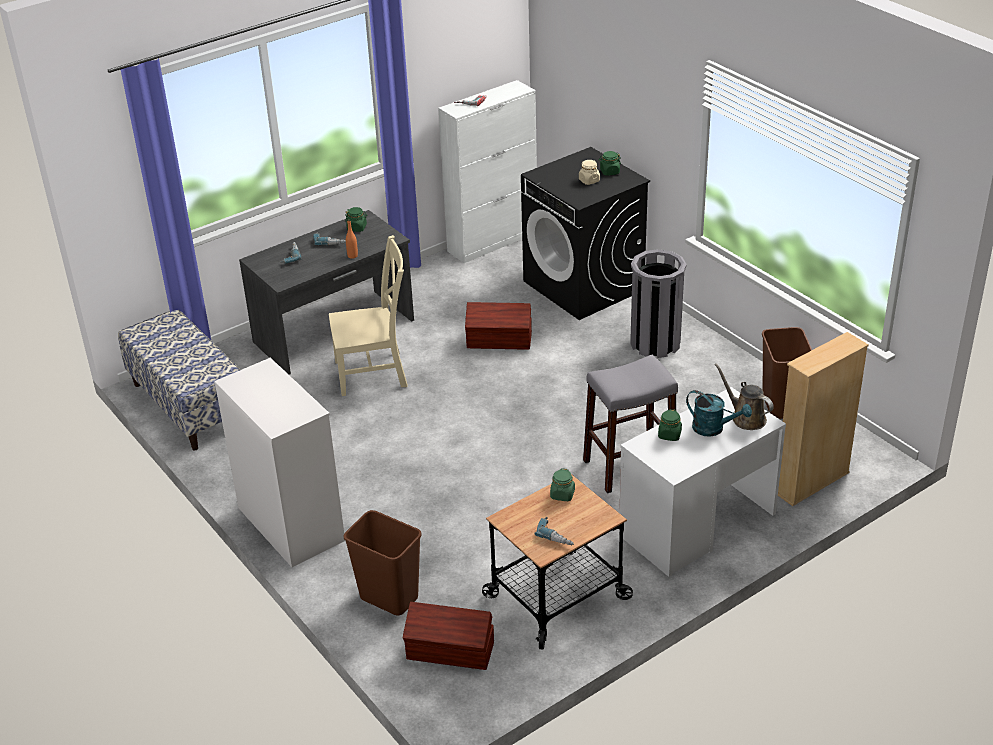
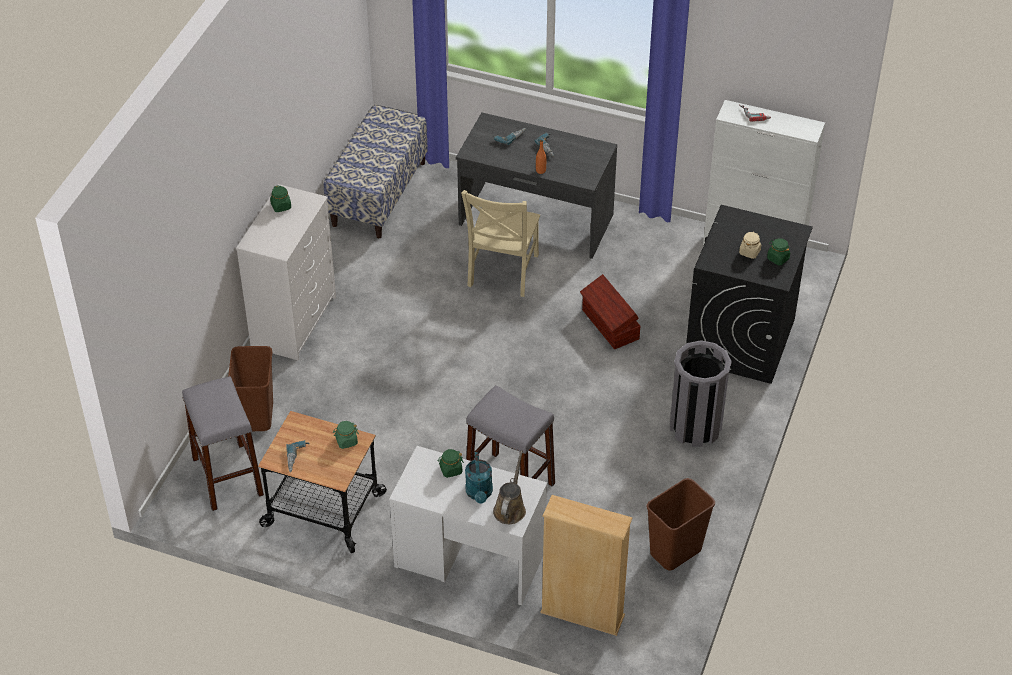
camera: 55 degrees right, 10 degrees up
beige chair [329,235,408,396] -> beige chair turned 60 degrees clockwise [461,190,540,297]
green jar [345,207,367,232] -> green jar moved to [270,185,291,212]
brown storage box [403,602,494,670] -> grey stool [182,376,264,511]

